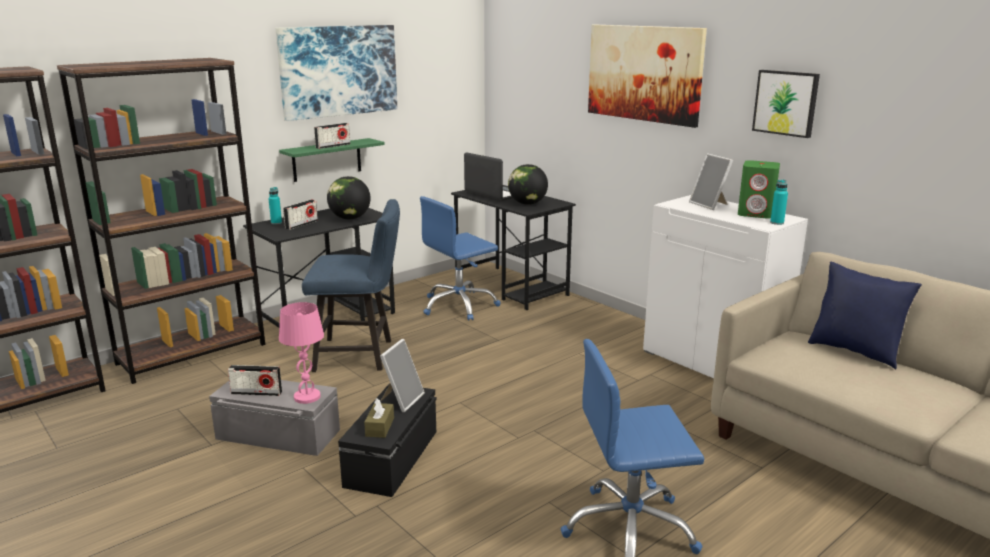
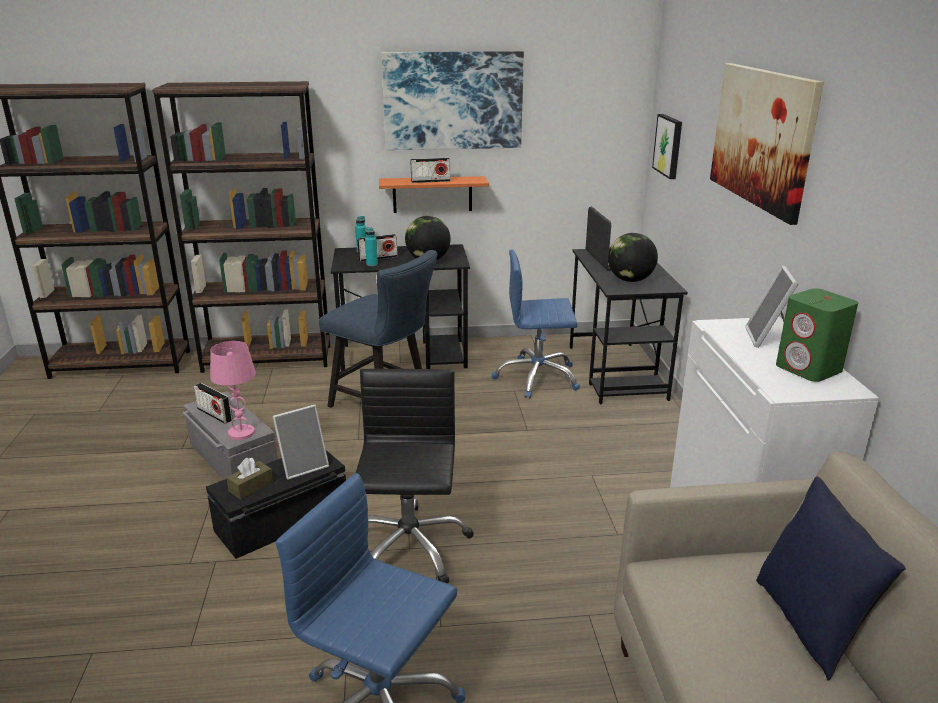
camera: 35 degrees right, 5 degrees up
green shelf [279,138,385,182] -> orange shelf [379,176,489,213]
picture [752,70,820,138] -> picture moved to [652,114,682,179]
turquoise bottle [770,180,788,225] -> turquoise bottle moved to [365,227,378,266]
none -> black office chair [355,369,474,583]

